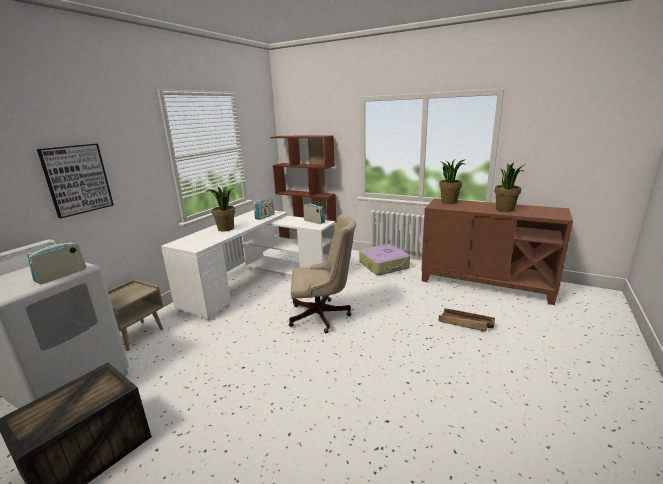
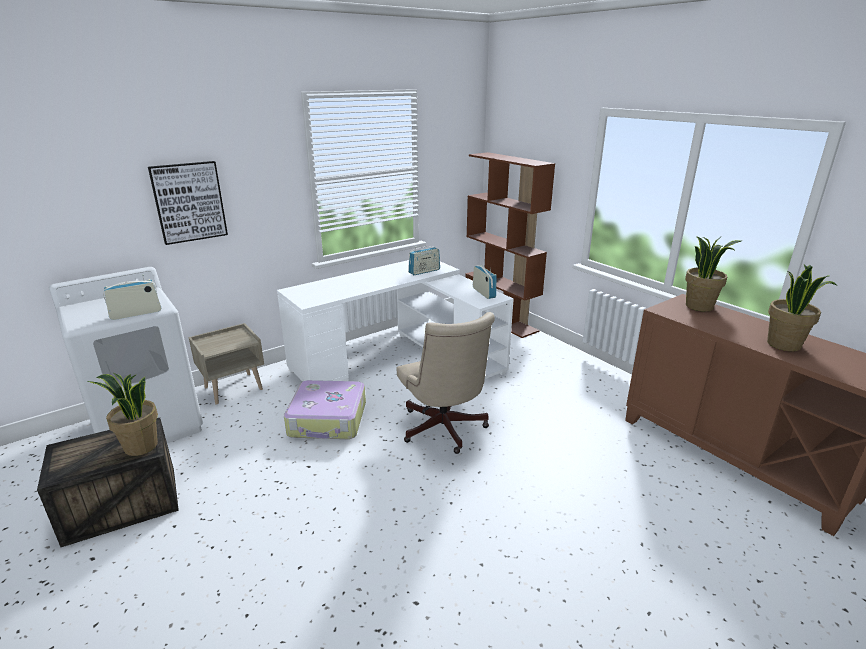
camera: 25 degrees right, 5 degrees up
potted plant [205,186,235,232] -> potted plant moved to [88,373,158,456]
beige office chair [289,215,356,333] -> beige office chair turned 45 degrees clockwise [396,312,495,454]
suitcase [359,244,410,275] -> suitcase moved to [284,380,366,439]
crate [439,308,495,331] -> none

